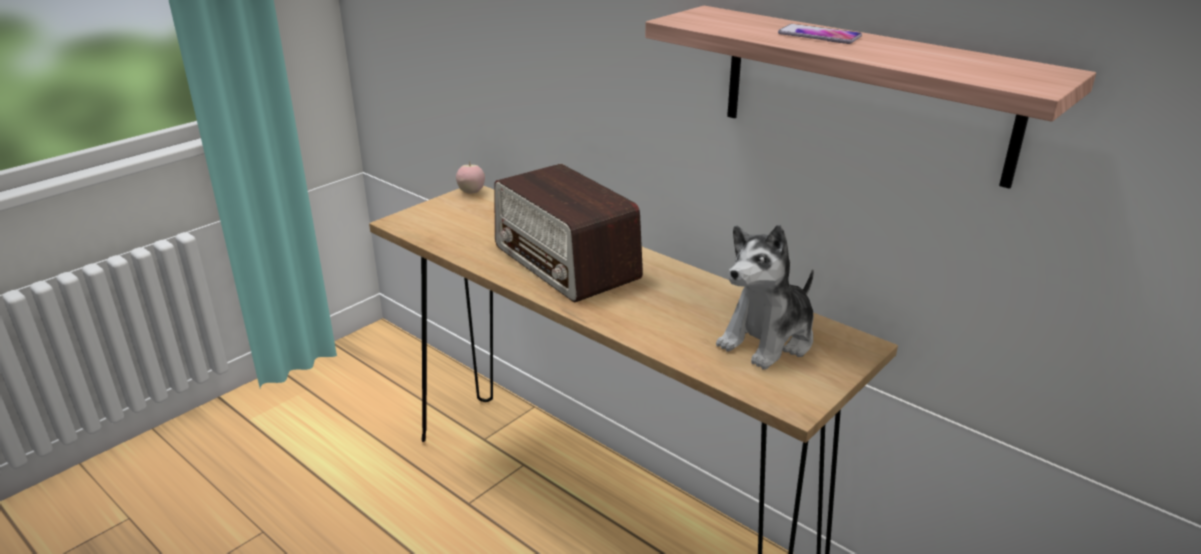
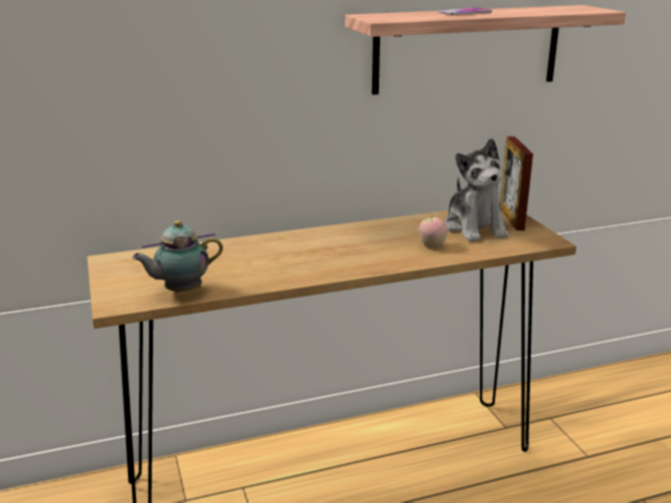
camera: 60 degrees left, 5 degrees down
apple [456,163,485,194] -> apple moved to [419,217,448,247]
radio [494,164,643,302] -> none
none -> teapot [132,220,223,293]
none -> picture frame [500,137,533,231]

